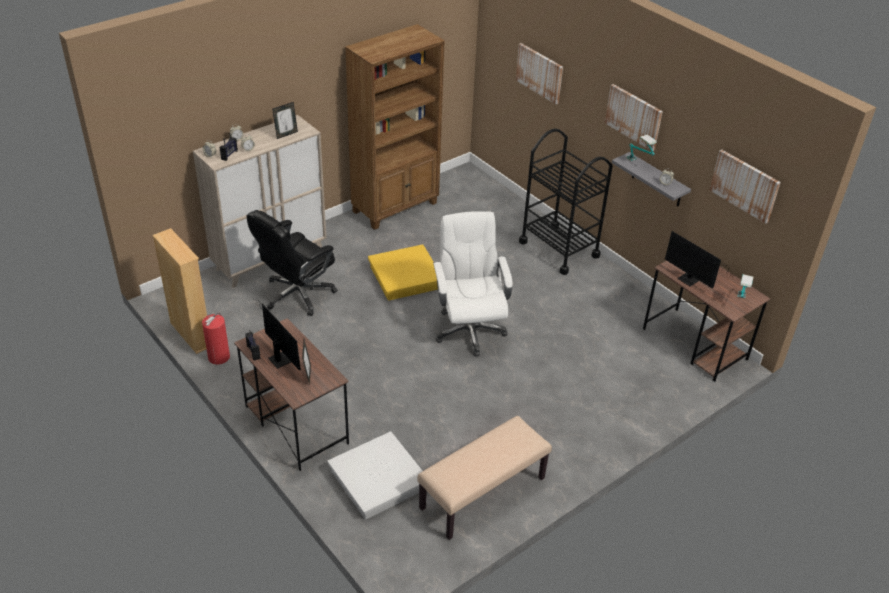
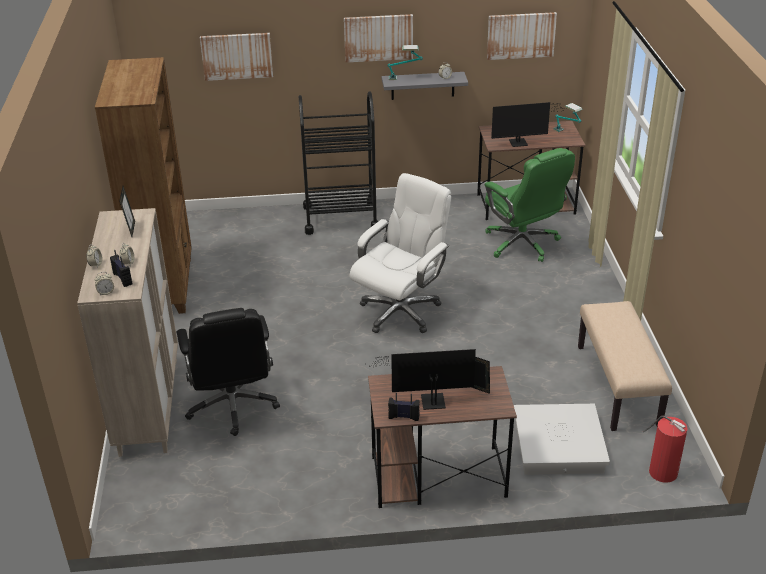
camera: 55 degrees left, 5 degrees down
beige bookcase [152,228,207,354] -> none
fire extinguisher [202,313,230,365] -> fire extinguisher moved to [642,416,687,483]
yellow storage box [368,244,438,301] -> none
white office chair [433,211,513,357] -> white office chair turned 105 degrees clockwise [350,173,451,333]
none -> green office chair [484,148,575,262]

